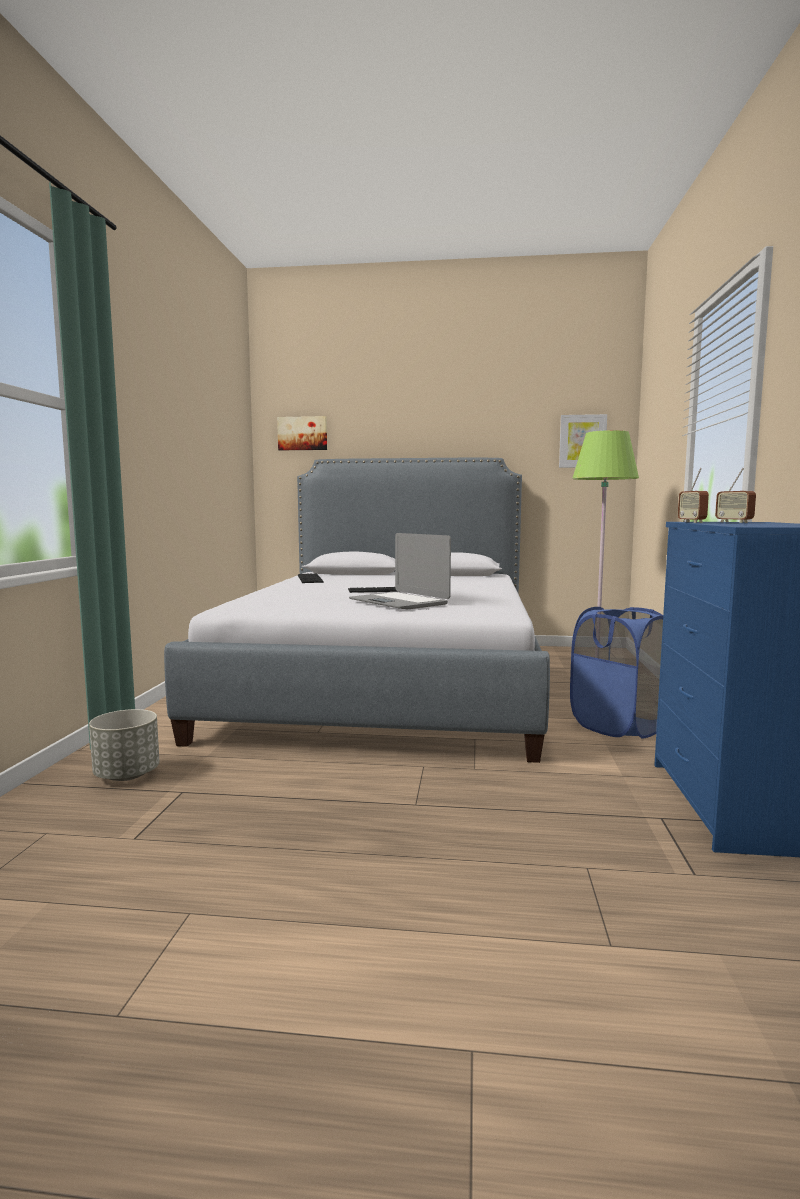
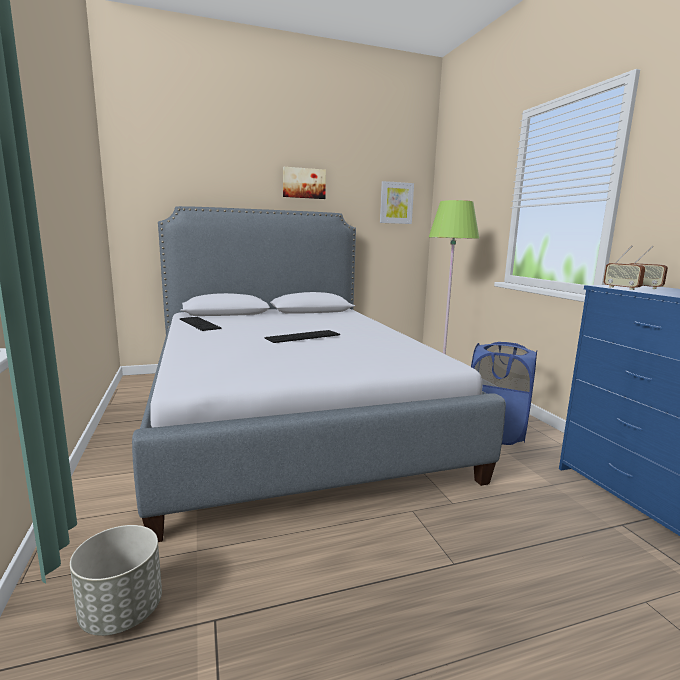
camera: 25 degrees left, 5 degrees up
picture [277,416,327,450] -> picture moved to [283,167,326,199]
laptop [349,533,451,609] -> none

